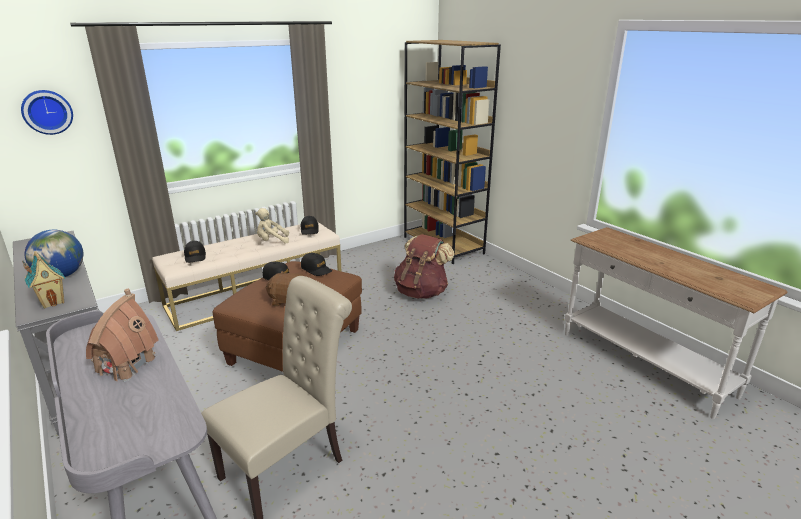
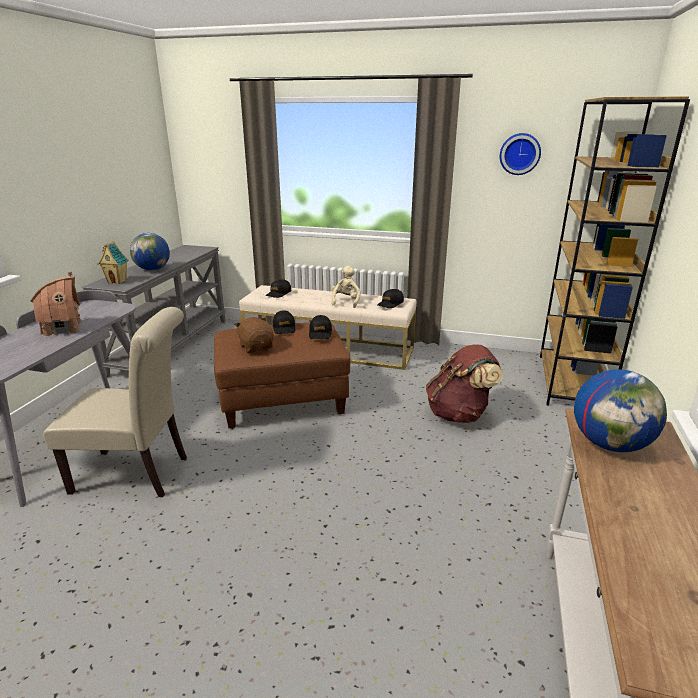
camera: 50 degrees right, 0 degrees up
wall clock [21,90,73,135] -> wall clock moved to [500,133,541,175]
beige plush toy [255,208,289,244] -> beige plush toy turned 60 degrees clockwise [332,266,361,308]
none -> globe [574,369,667,452]

